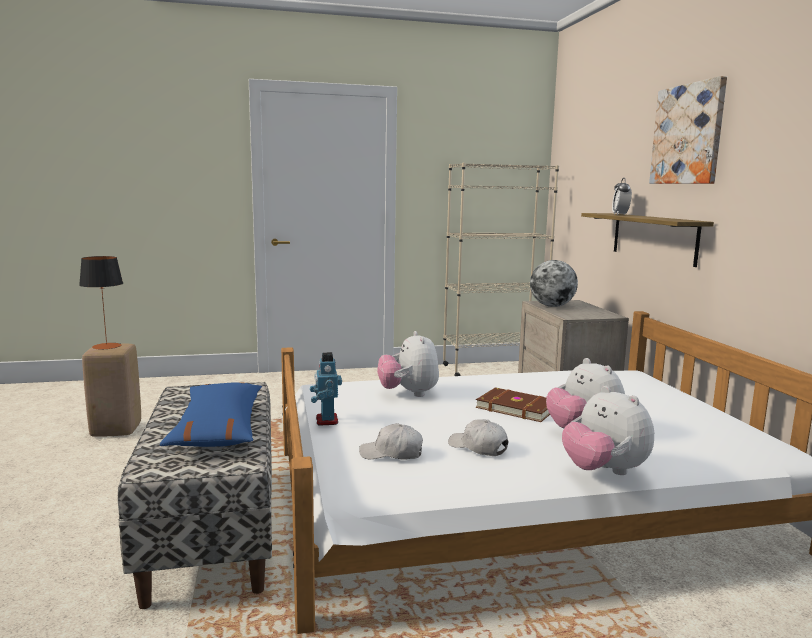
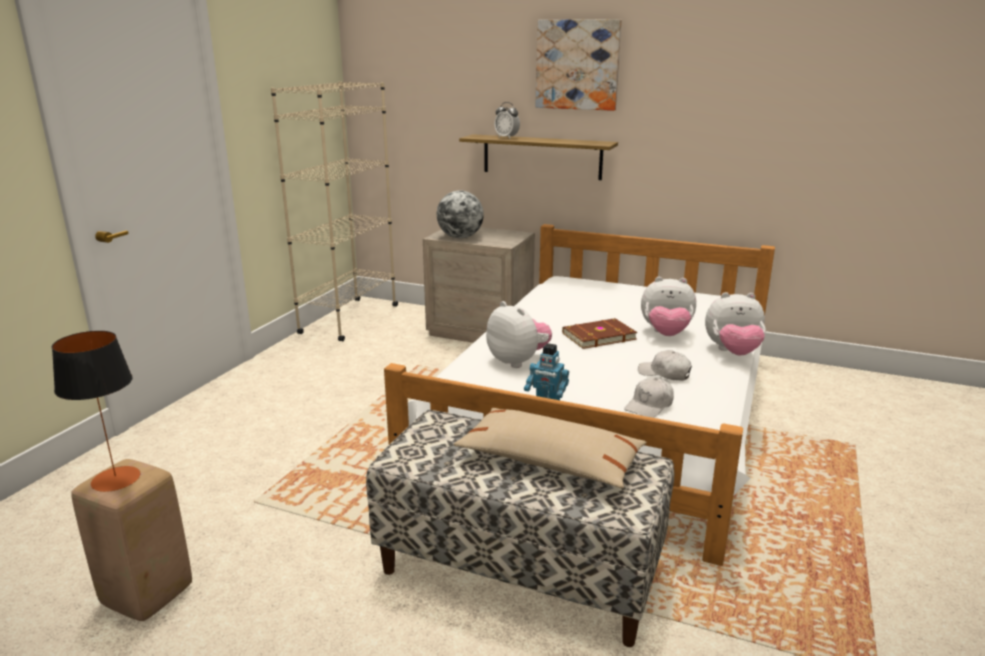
camera: 55 degrees left, 10 degrees up
blue pillow [160,382,262,447] -> beige pillow [453,408,647,488]
plush toy [377,331,439,397] -> plush toy turned 150 degrees counterclockwise [486,301,552,368]
white cap [448,419,508,456] -> white cap turned 45 degrees clockwise [638,350,692,381]

